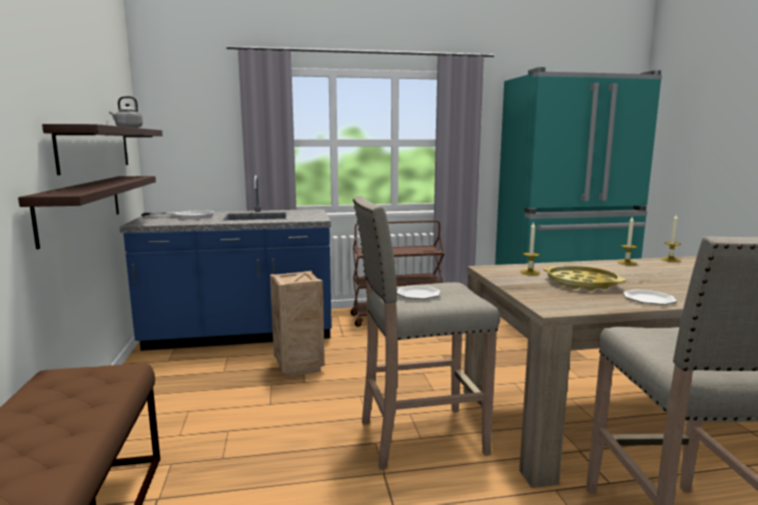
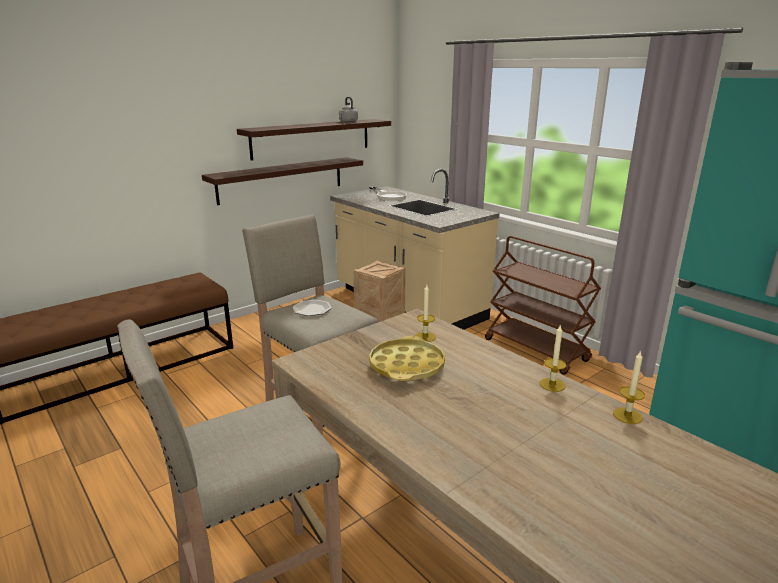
camera: 60 degrees right, 10 degrees up
blue counter [119,175,332,351] -> beige counter [330,169,500,330]
plate [623,290,677,305] -> none

